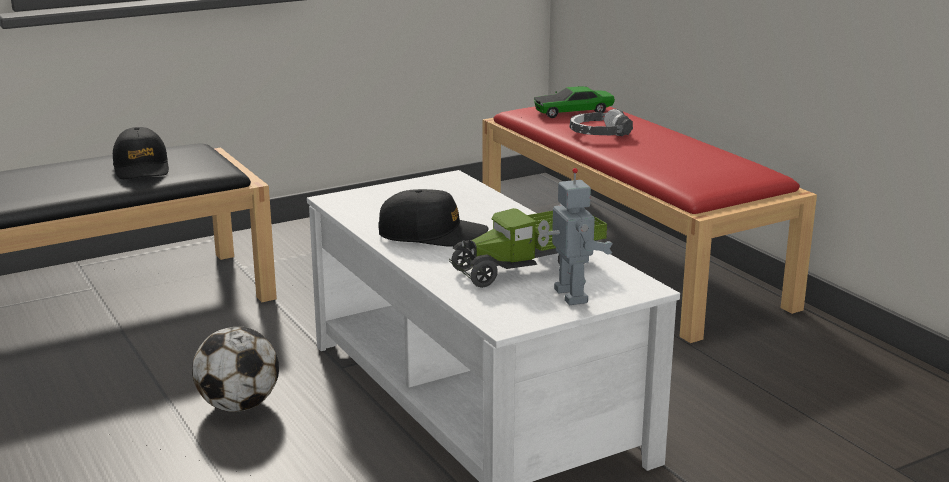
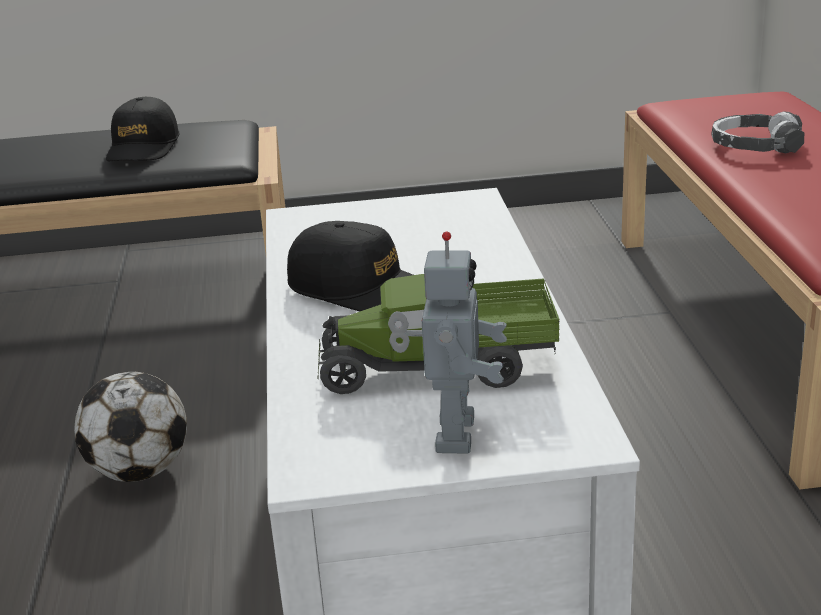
camera: 25 degrees right, 5 degrees up
toy car [534,86,615,118] -> none

